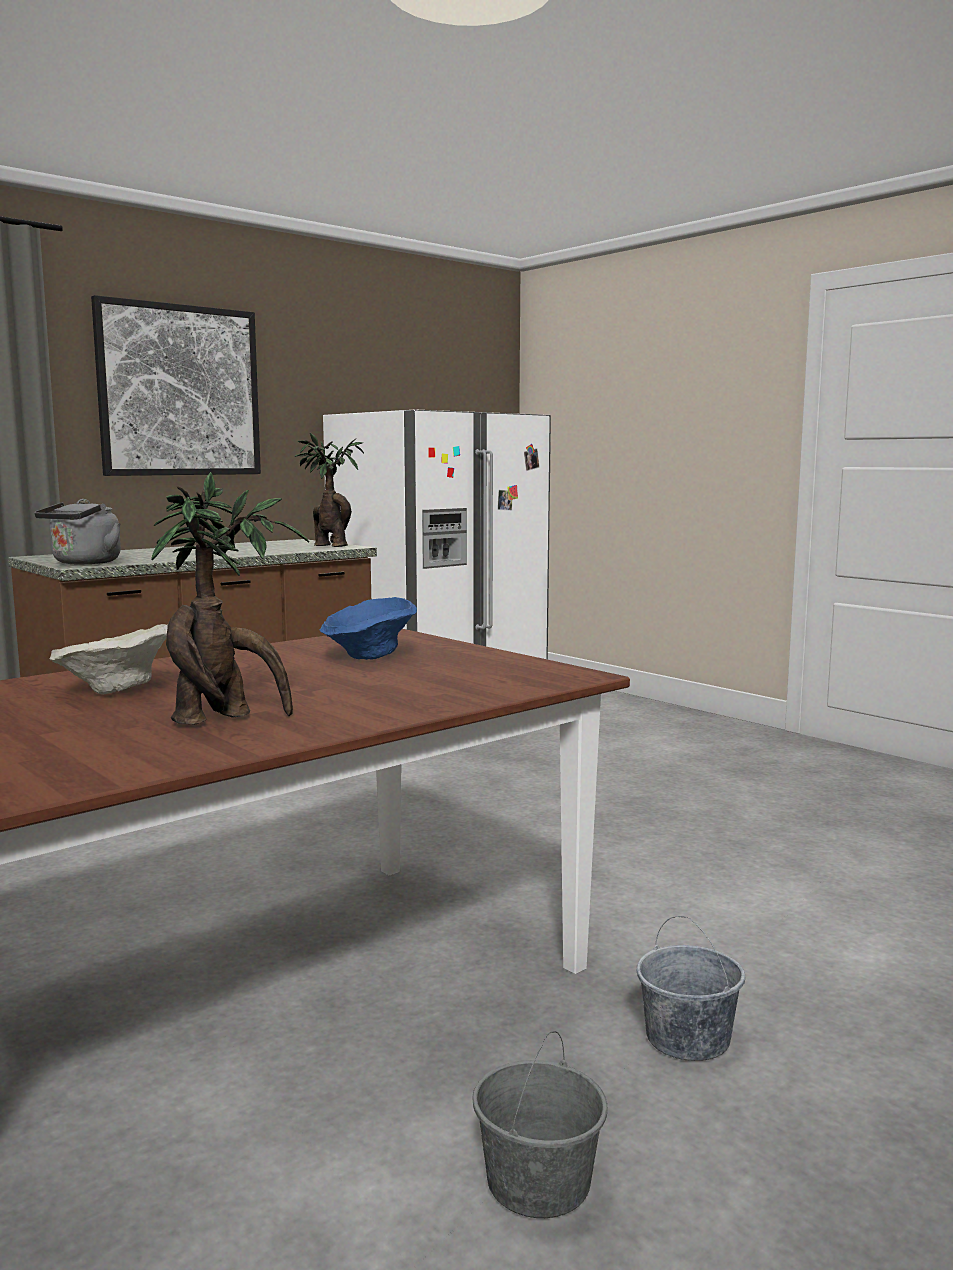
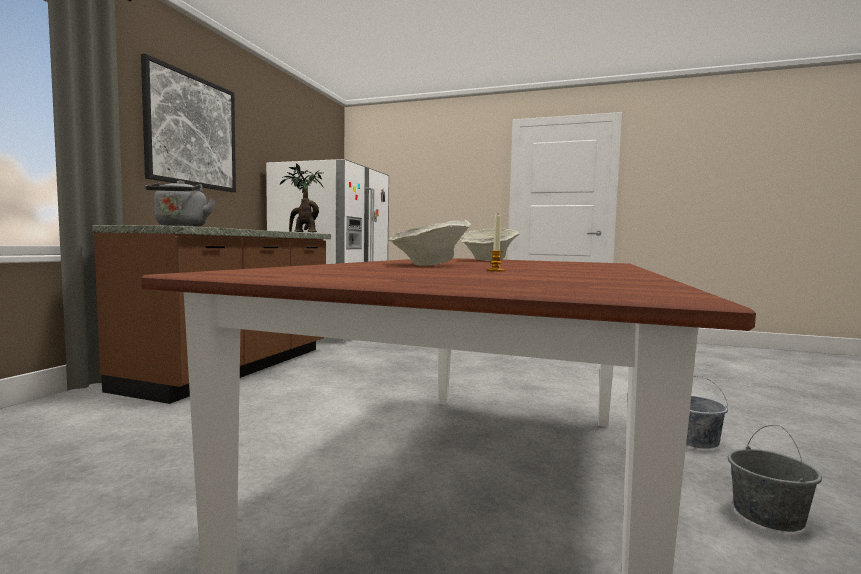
camera: 30 degrees left, 5 degrees down
potted plant [151,472,309,724] -> none
blue bowl [319,597,417,660] -> beige bowl [460,229,519,261]
none -> candle [486,215,506,271]

